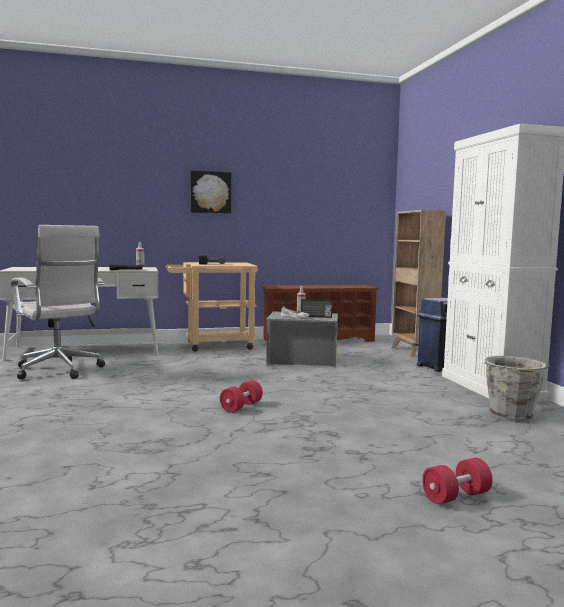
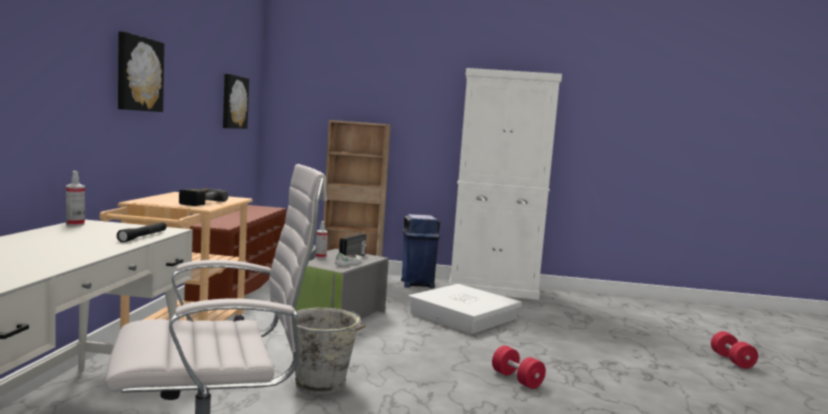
camera: 70 degrees left, 0 degrees up
grey bucket [484,356,550,422] -> grey bucket moved to [292,308,365,395]
none -> picture [223,74,249,129]
none -> white storage box [408,284,522,334]

